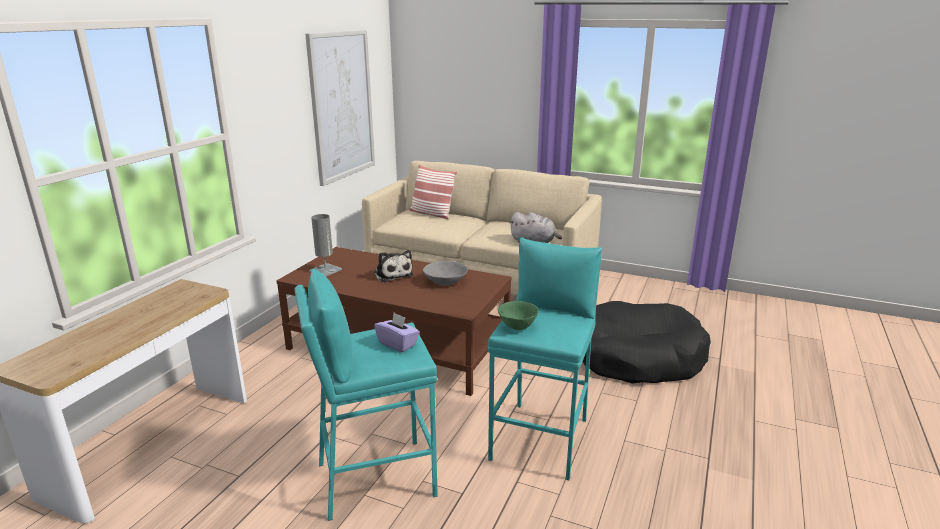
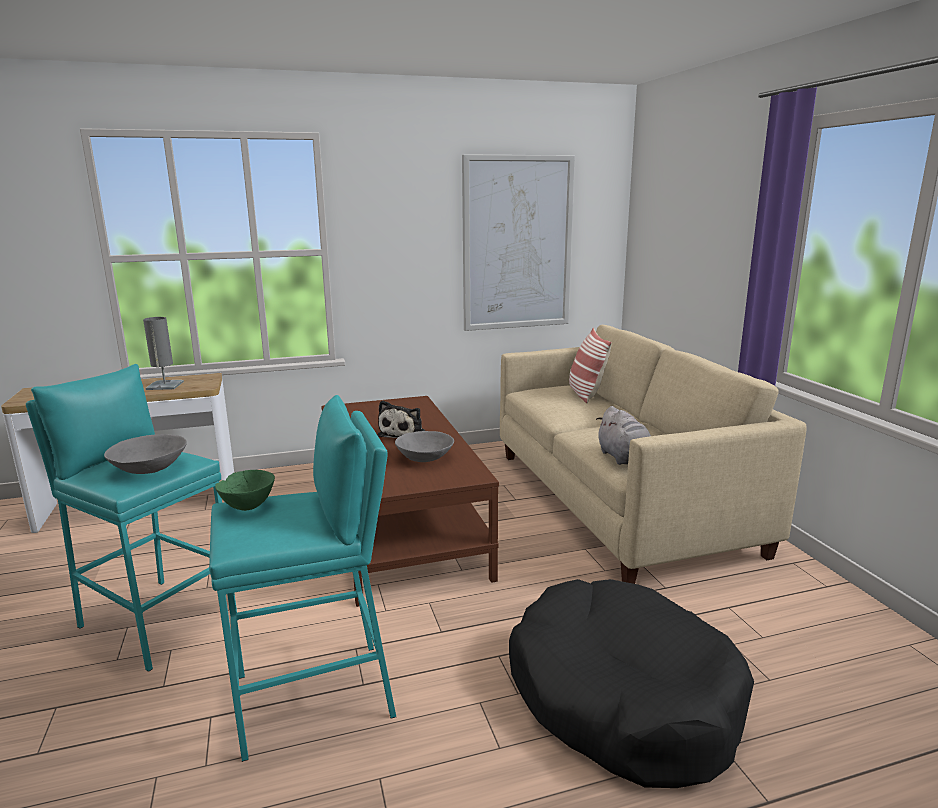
camera: 50 degrees right, 5 degrees down
grey table lamp [309,214,342,276] -> grey table lamp moved to [143,317,184,390]
purple tissue box [374,313,420,352] -> grey bowl [104,434,187,474]

